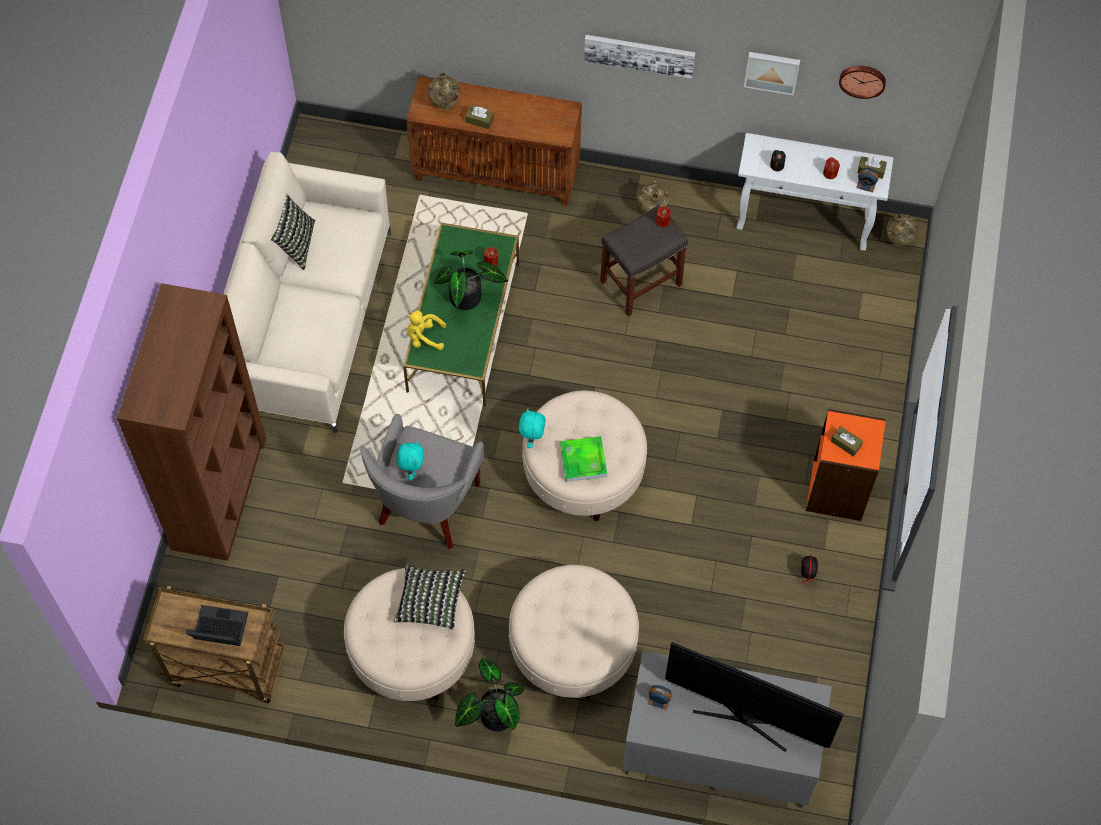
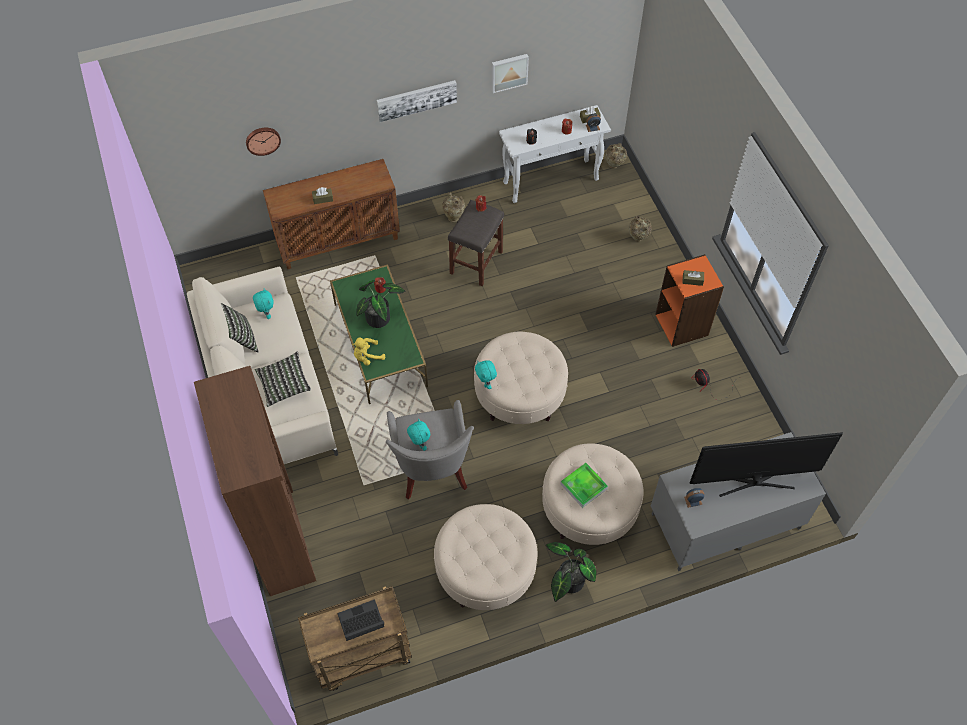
camera: 30 degrees left, 5 degrees down
pillow [394,564,466,630] -> pillow moved to [255,352,311,407]
beige vase [428,73,460,110] -> beige vase moved to [629,216,652,242]
tray [560,436,607,482] -> tray moved to [560,463,608,508]
wall clock [839,66,886,99] -> wall clock moved to [246,128,281,156]
none -> turquoise plush toy [253,288,274,319]

